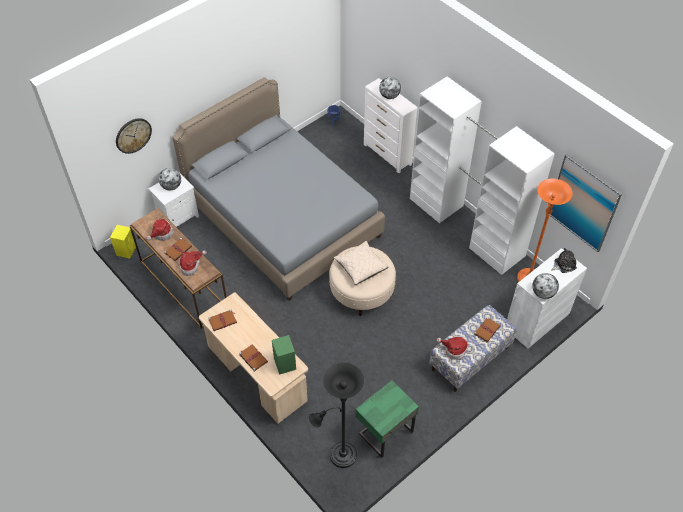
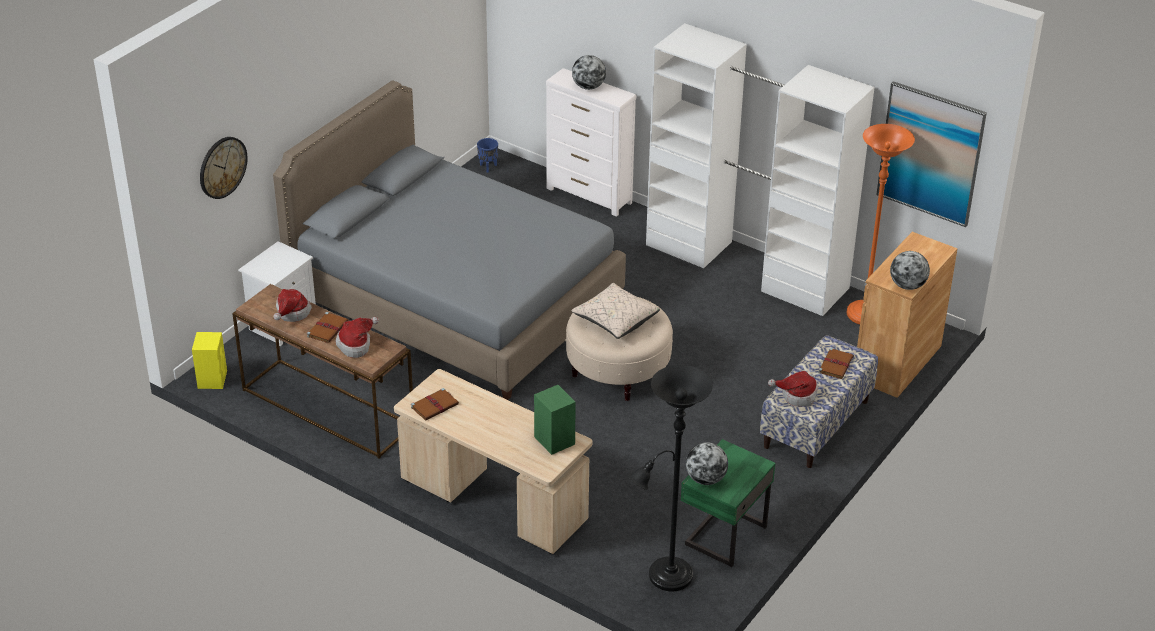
camera: 15 degrees left, 15 degrees down
globe [159,168,181,190] -> globe moved to [686,442,728,485]
brown book [239,344,268,372] -> none
white cabinet [507,248,587,348] -> brown cabinet [857,232,958,398]
plush toy [551,248,577,273] -> none

